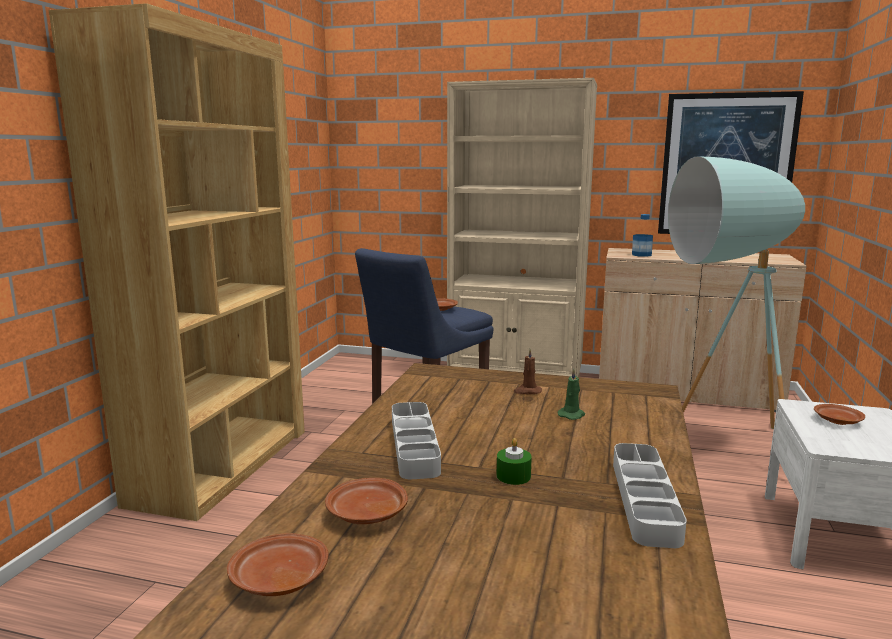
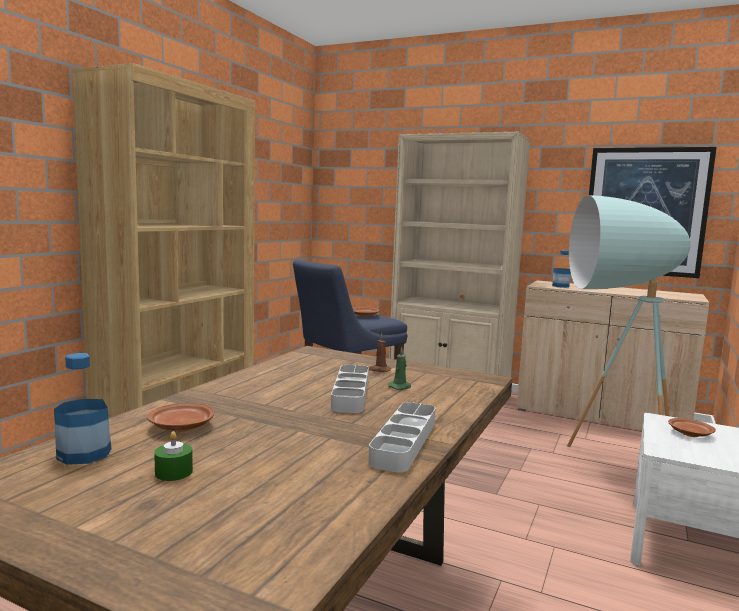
camera: 10 degrees right, 5 degrees down
brown plate [227,533,329,596] -> bottle [54,353,111,465]
grey tray [392,402,441,479] -> grey tray moved to [331,365,369,413]
green candle [496,438,532,485] -> green candle moved to [154,432,193,481]

